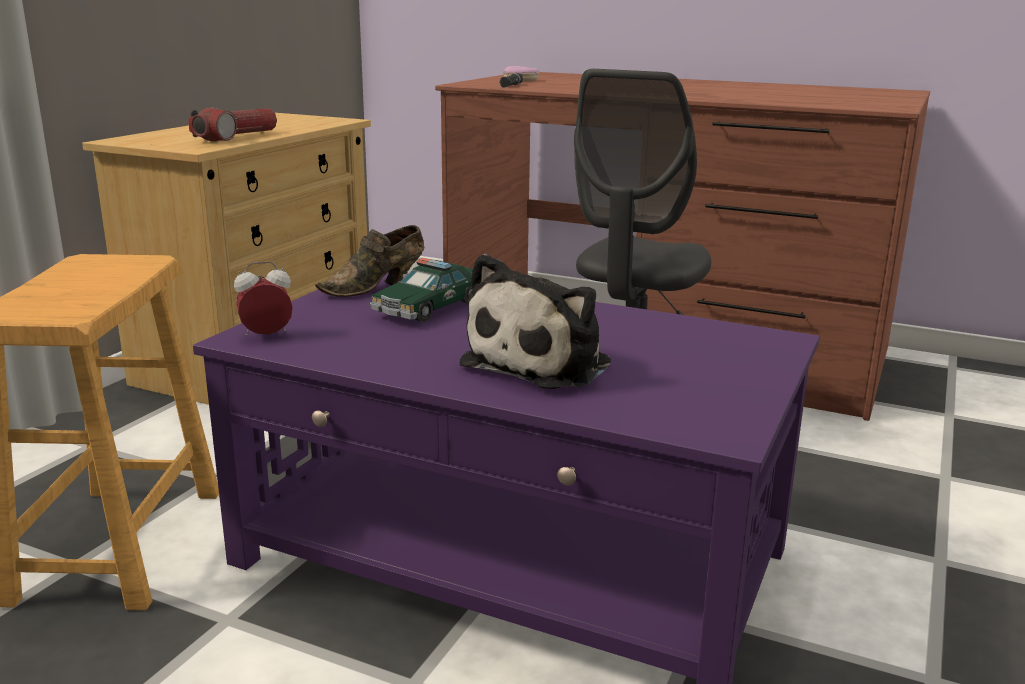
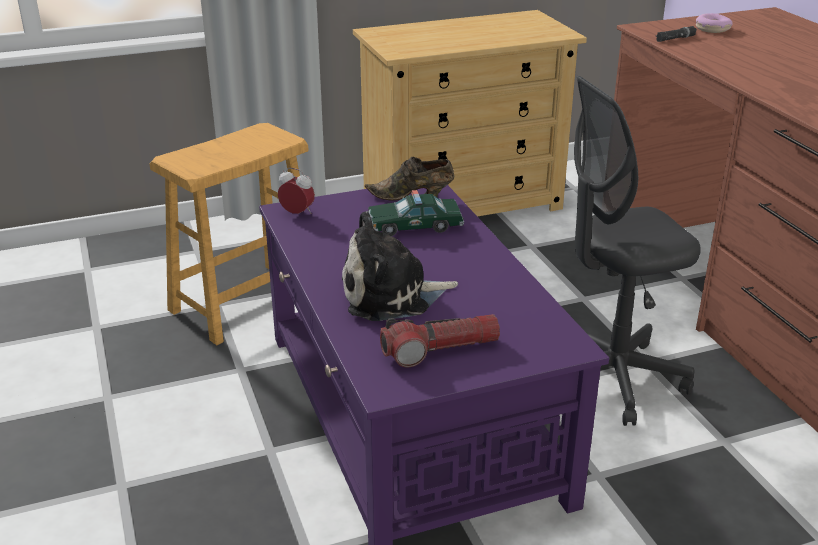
camera: 45 degrees right, 10 degrees up
flashlight [188,108,277,142] -> flashlight moved to [380,314,500,367]

